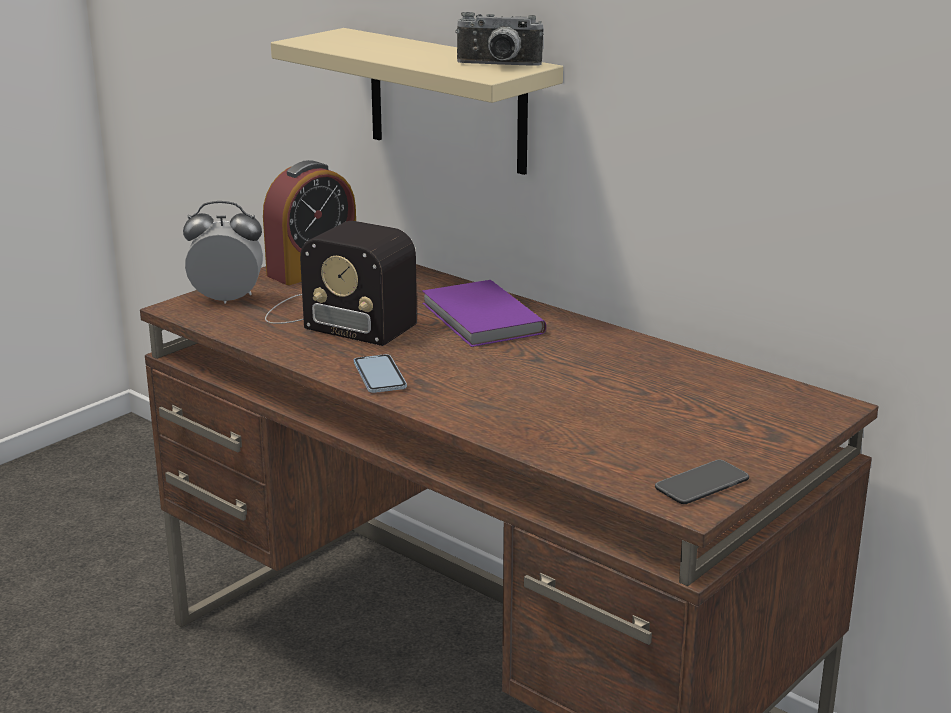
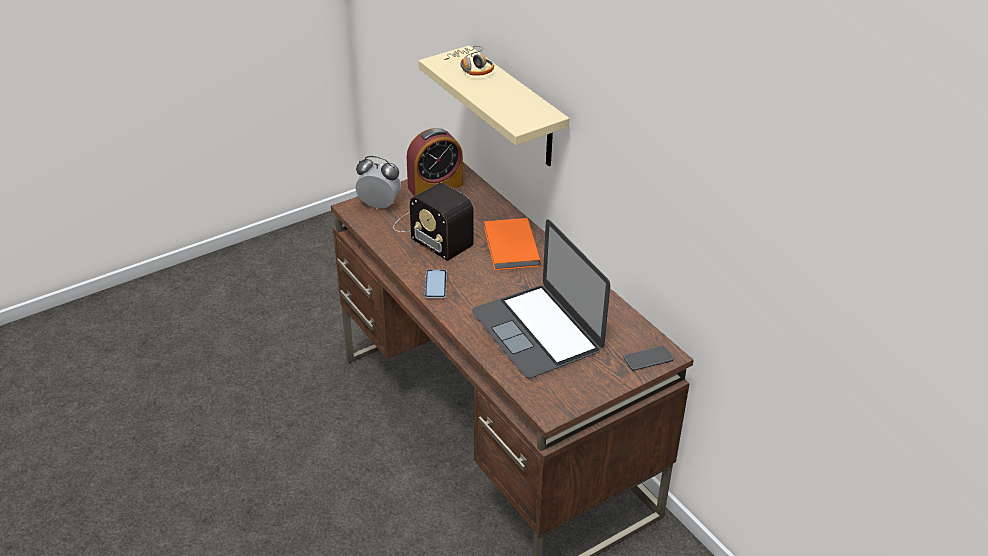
camera: 15 degrees right, 15 degrees up
purple book [422,280,546,347] -> orange book [484,218,541,270]
camera [455,12,544,66] -> none
phone [655,460,749,504] -> phone moved to [624,346,674,371]
none -> headphones [444,46,494,76]
none -> laptop [472,219,610,378]

